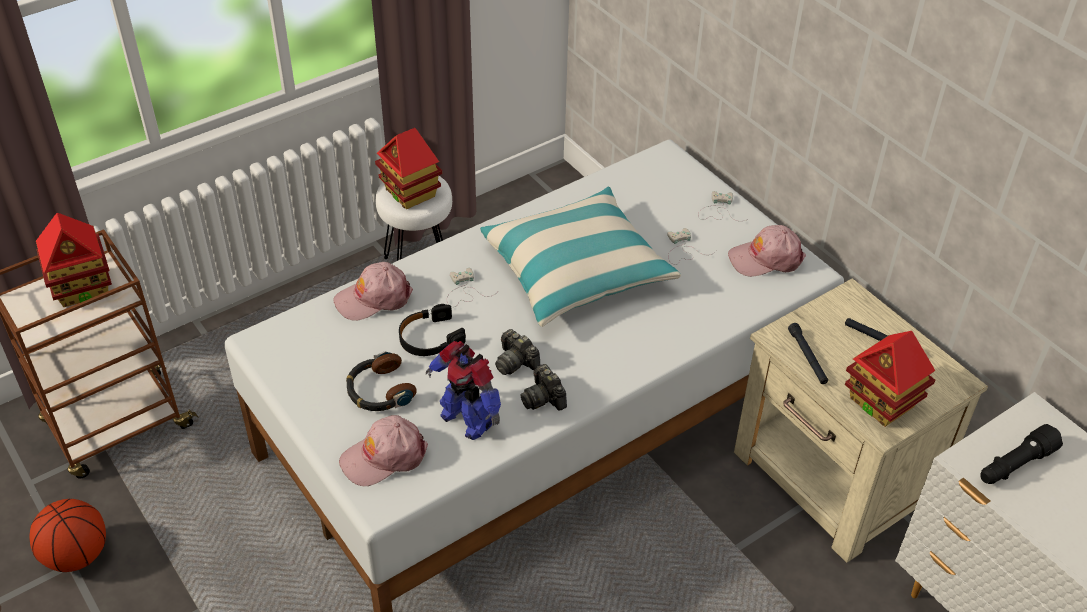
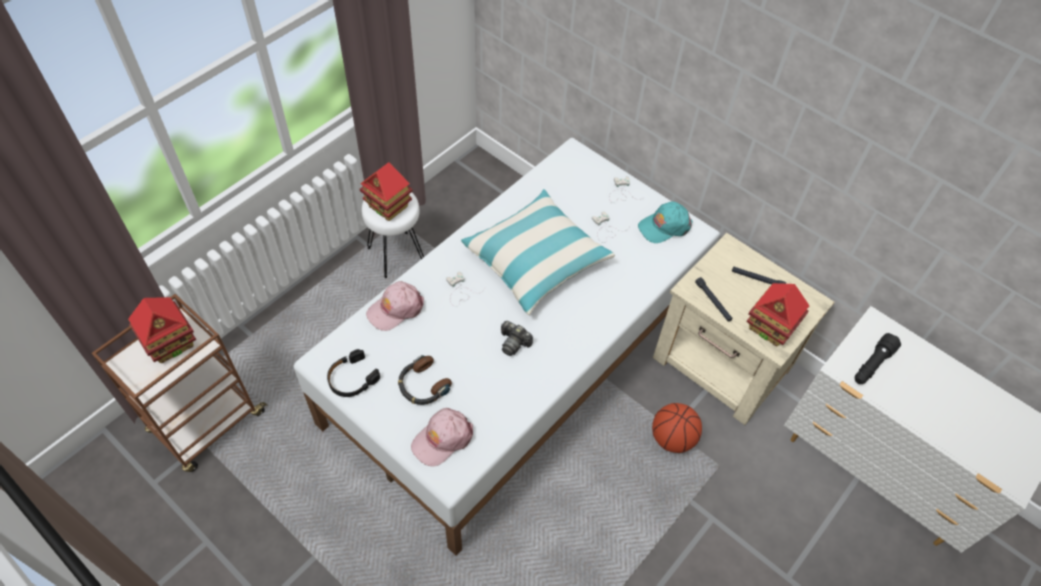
camera: 15 degrees left, 10 degrees up
basketball [29,499,106,572] -> basketball moved to [652,403,702,453]
black headphones [399,304,466,356] -> black headphones moved to [327,349,380,397]
toy robot [426,341,501,440] -> none
camera [521,364,567,411] -> none
pink cap [728,225,806,277] -> turquoise cap [638,201,693,243]

